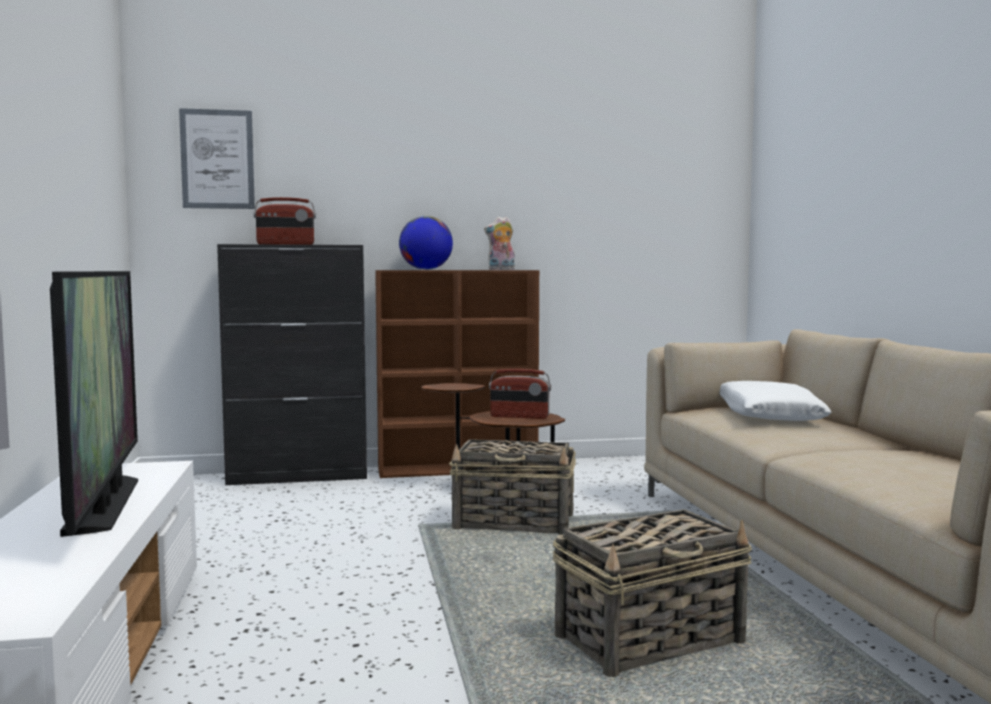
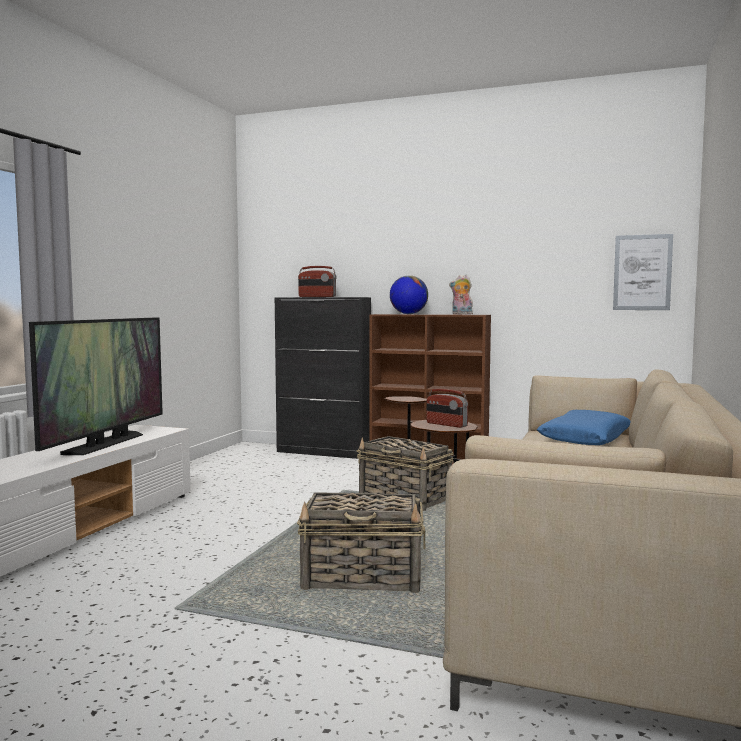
camera: 30 degrees right, 0 degrees up
picture [179,108,255,209] -> picture moved to [613,234,673,310]
white pillow [720,381,831,421] -> blue pillow [537,410,631,445]

